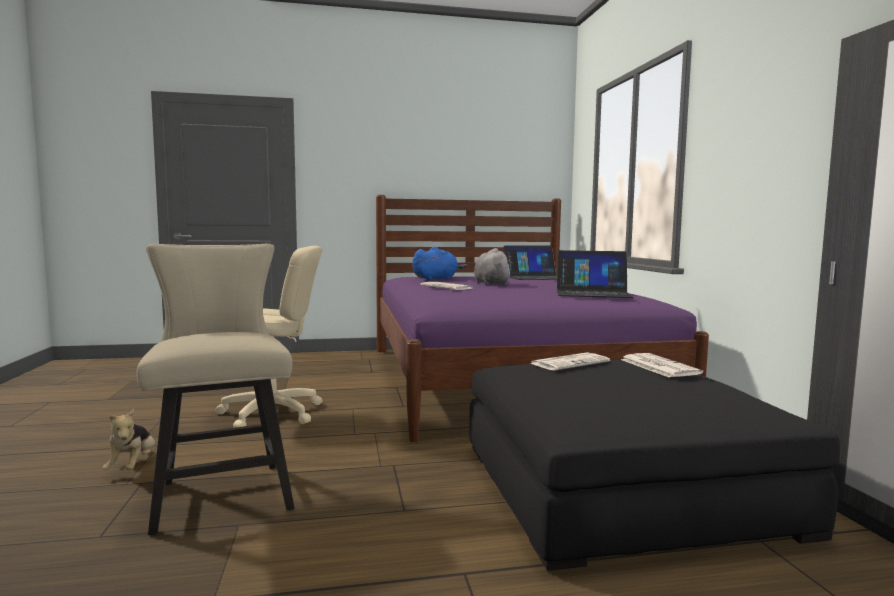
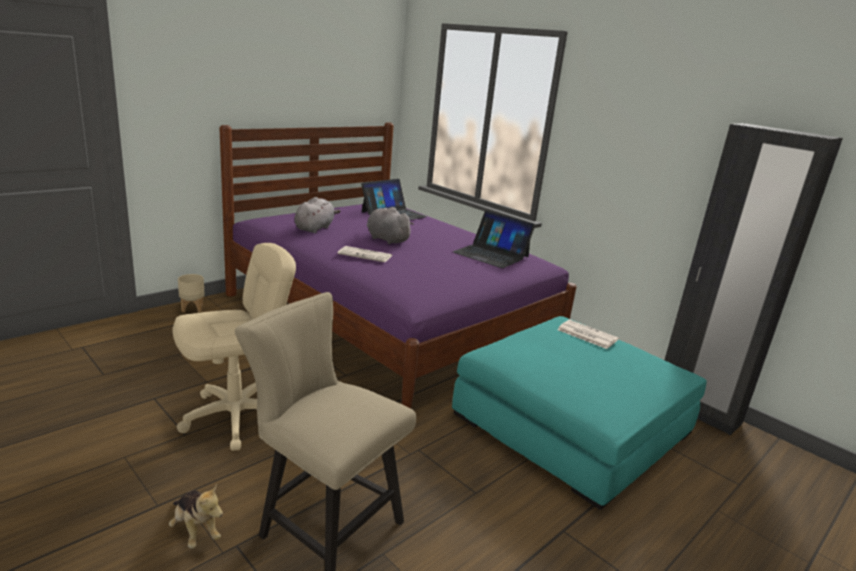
camera: 35 degrees left, 15 degrees up
blue plush toy [413,247,467,280] -> grey plush toy [294,197,341,233]
black ottoman [469,359,840,571] -> turquoise ottoman [452,316,707,510]
newspaper [529,352,610,371] -> none
laptop [557,250,634,298] -> laptop turned 60 degrees clockwise [453,211,535,268]
none -> beige planter [178,274,205,312]

